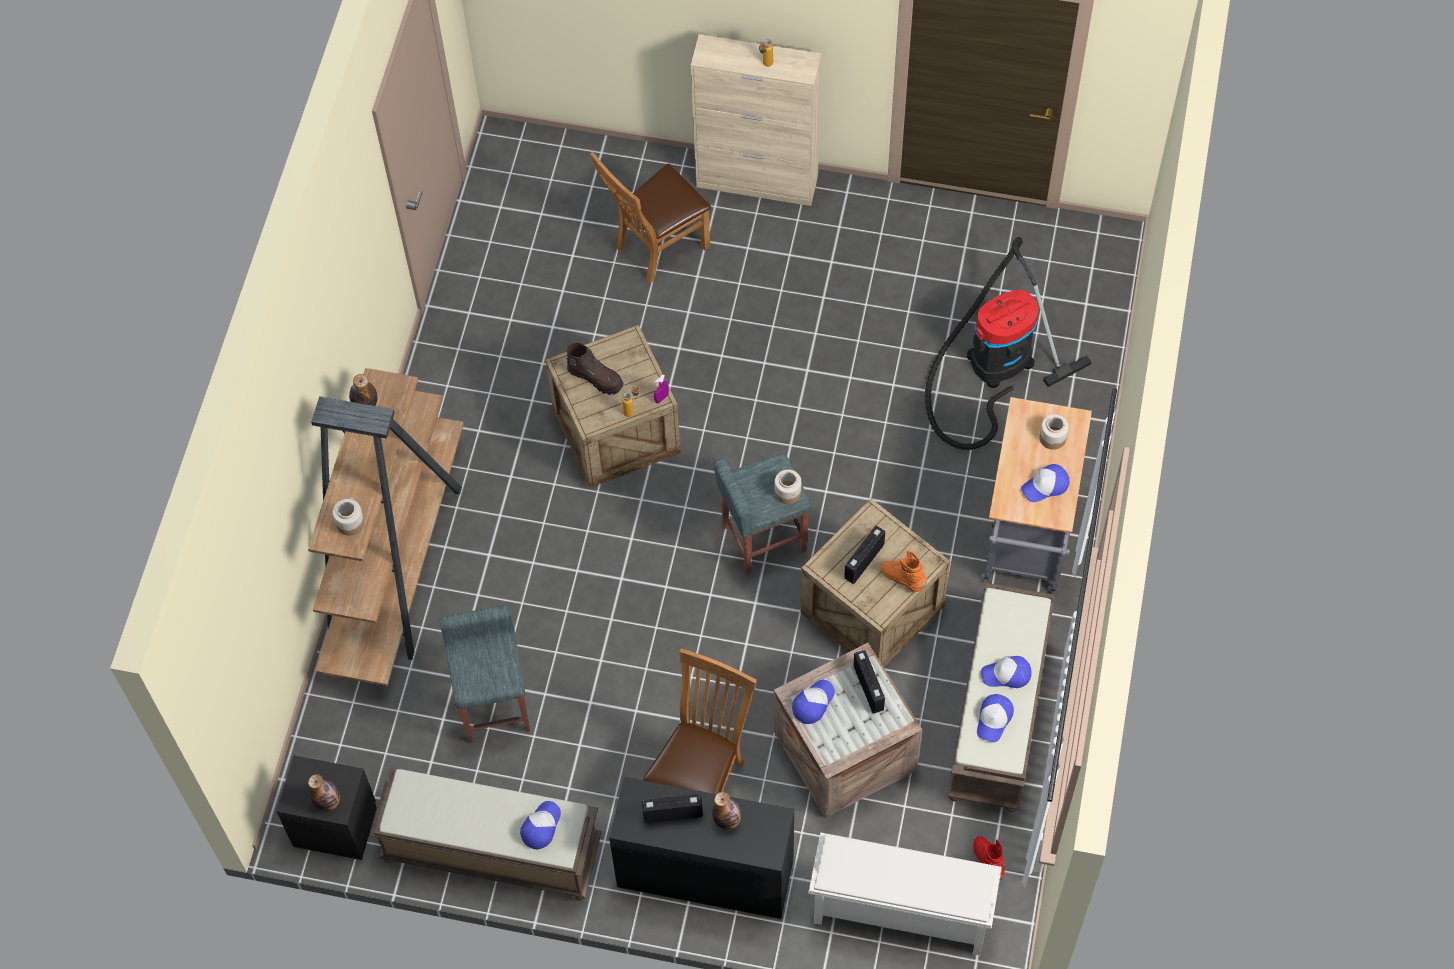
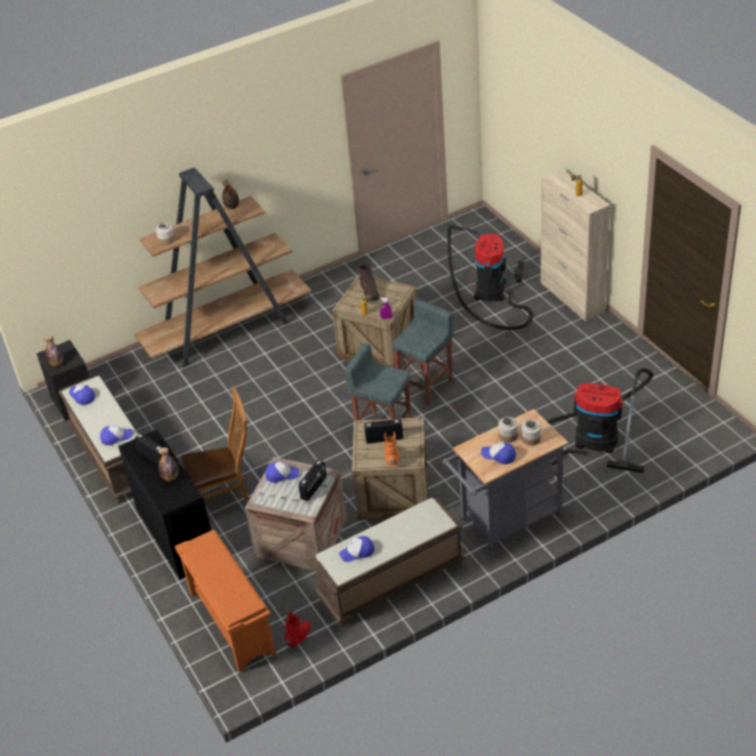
camera: 50 degrees right, 20 degrees down
grey stool [440,605,530,743] -> grey stool moved to [392,299,454,405]
brown chair [590,152,711,283] -> vacuum cleaner [447,225,533,330]
jar [775,469,801,504] -> jar moved to [499,417,518,443]
white shoe rack [808,832,1002,955] -> orange shoe rack [175,530,276,673]
cap [981,656,1032,688] -> cap moved to [69,385,95,405]

